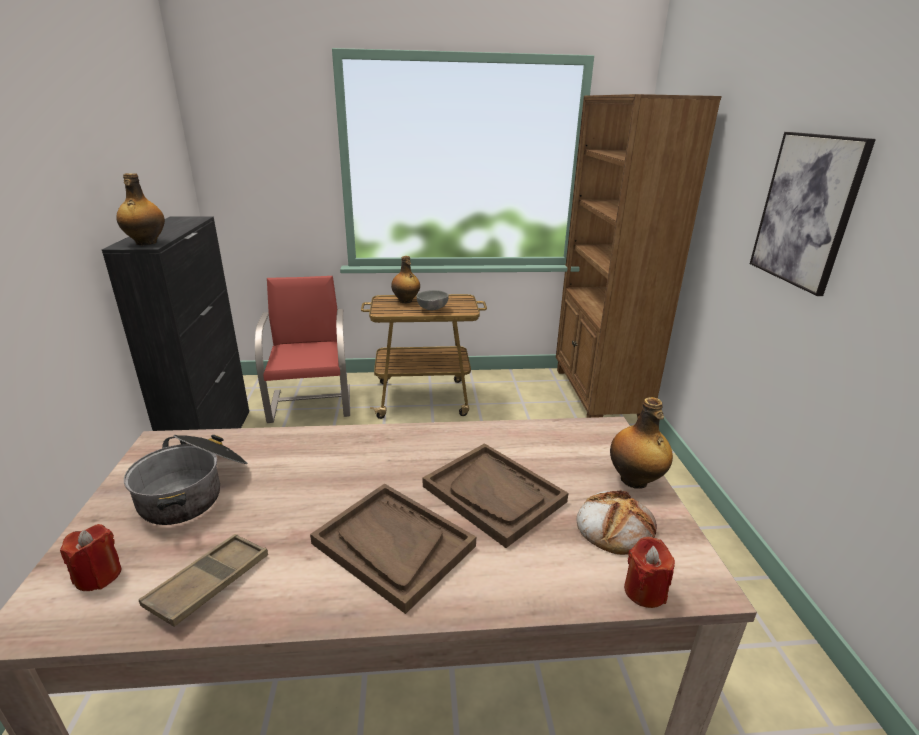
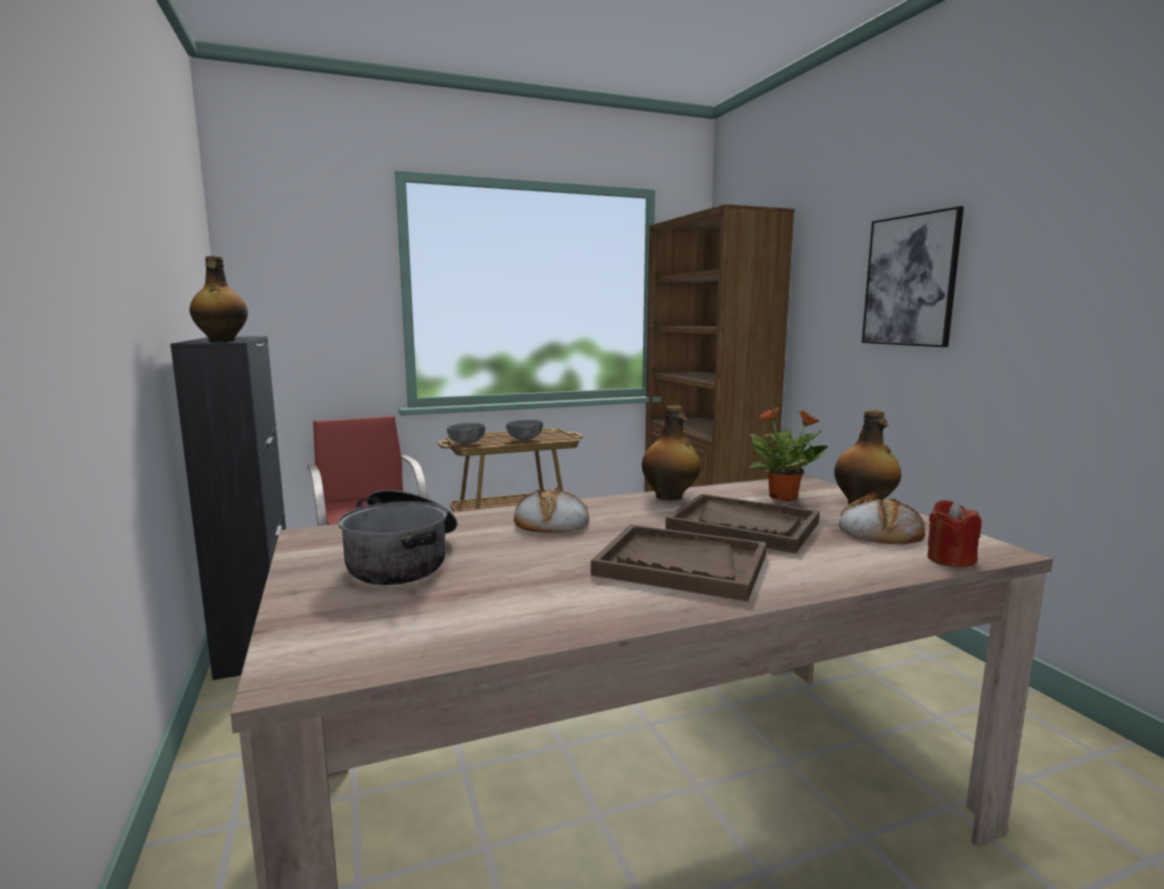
camera: 15 degrees left, 15 degrees down
red candle [60,524,121,591] -> none
brown tray [139,534,268,627] -> none
bottle [391,256,420,303] -> bottle moved to [642,405,701,500]
none -> grey bowl [447,423,485,444]
none -> bread [514,487,589,533]
none -> potted plant [749,406,828,501]

